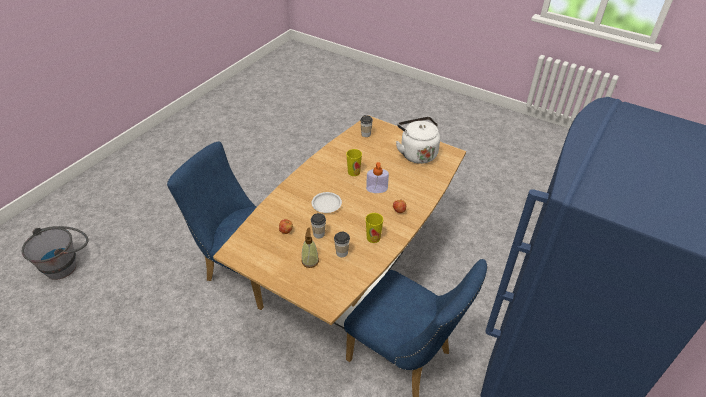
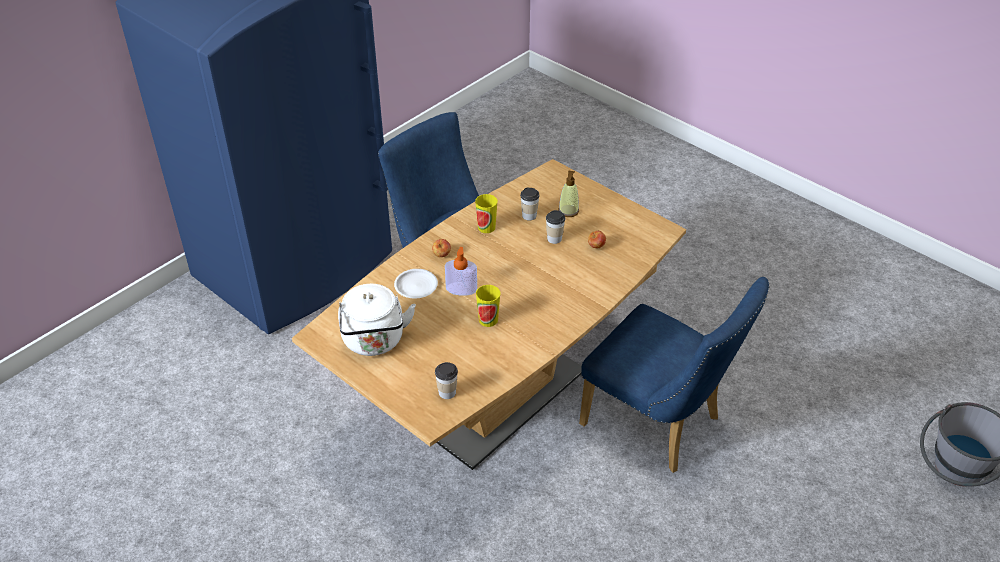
camera: 170 degrees left, 0 degrees up
white plate [312,192,342,213] -> white plate moved to [394,269,438,298]

